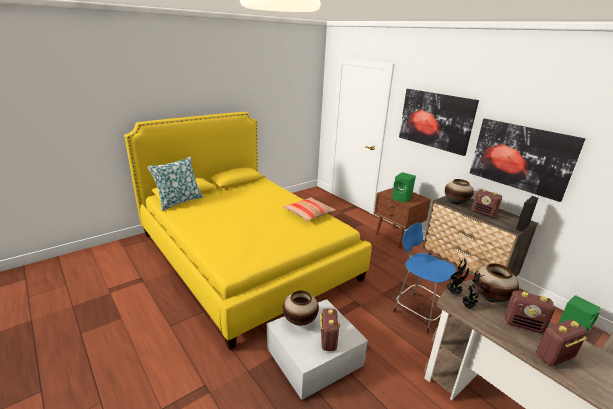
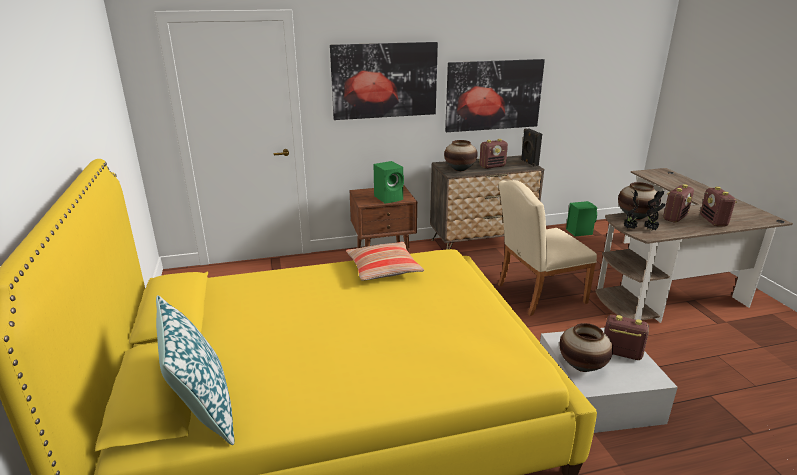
camera: 65 degrees left, 0 degrees up
blue stool [393,223,456,333] -> beige chair [498,180,597,316]

